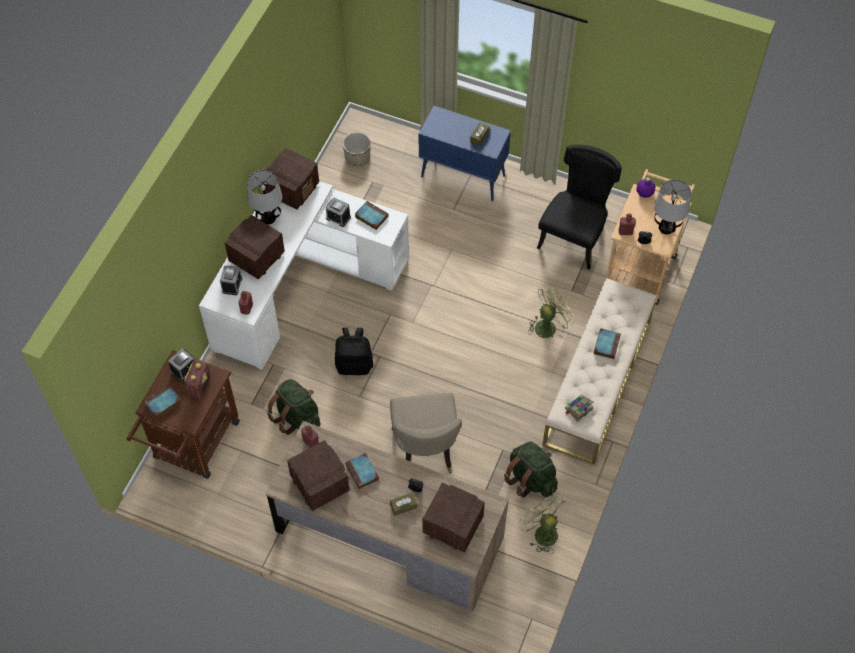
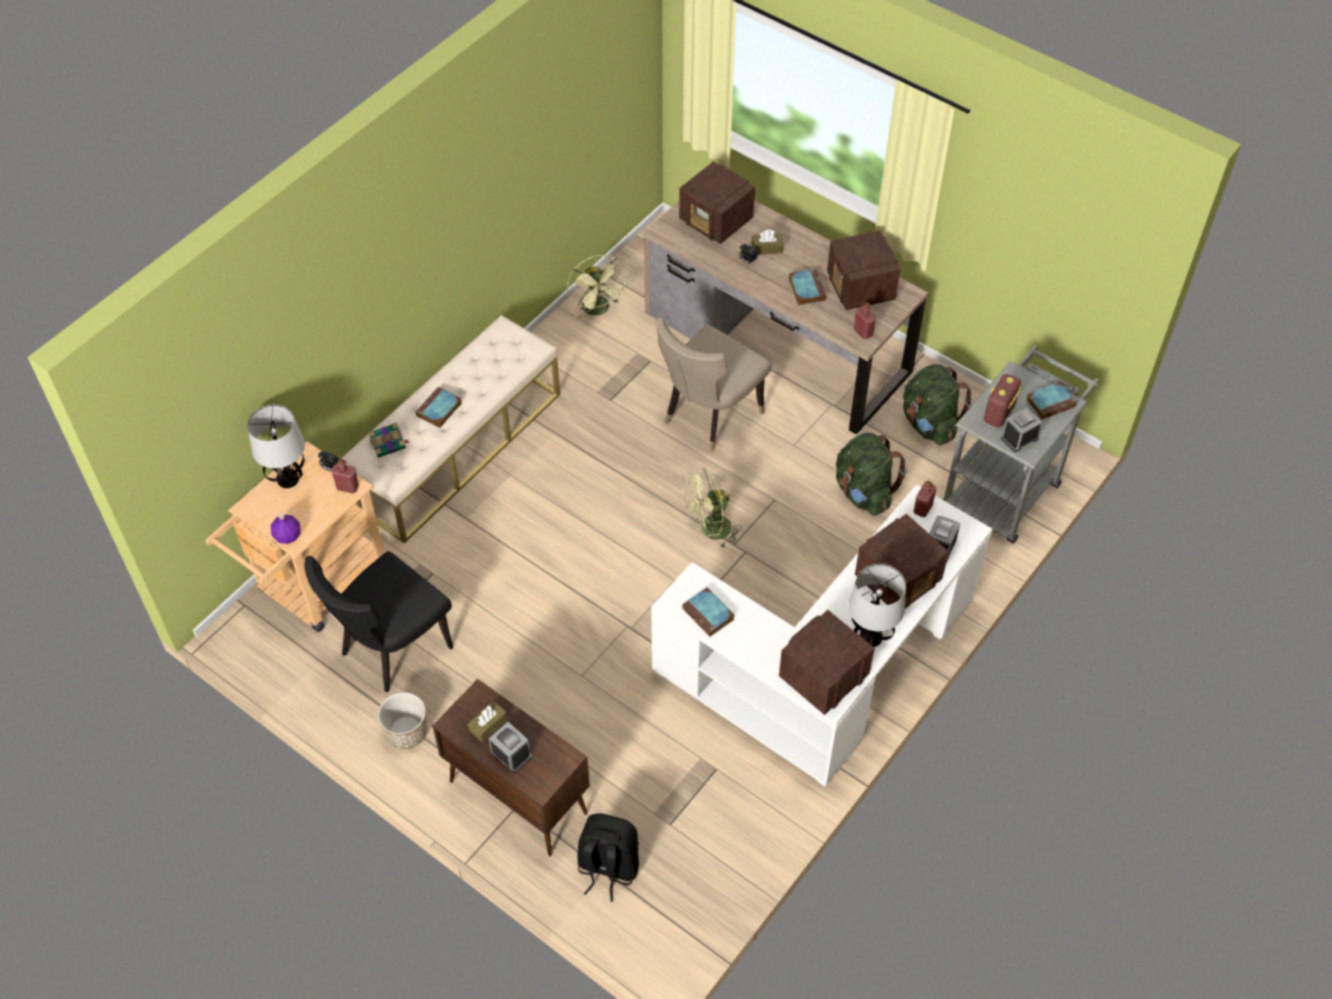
camera: 165 degrees left, 5 degrees down
brown cart [127,350,239,479] -> grey cart [943,346,1099,544]
alarm clock [326,198,351,227] -> alarm clock moved to [489,722,532,773]
black backpack [335,328,373,375] -> black backpack moved to [577,813,639,902]
planter [343,132,371,166] -> planter moved to [378,692,427,749]
beige chair [390,393,462,474] -> beige chair turned 150 degrees counterclockwise [656,317,771,452]
blue cabinet [419,106,511,201] -> brown cabinet [432,679,590,856]
green backpack [504,441,558,498] -> green backpack moved to [903,364,973,445]
green fan [528,285,574,339] -> green fan moved to [683,468,742,547]
book [565,395,594,421] -> book moved to [368,422,409,458]

